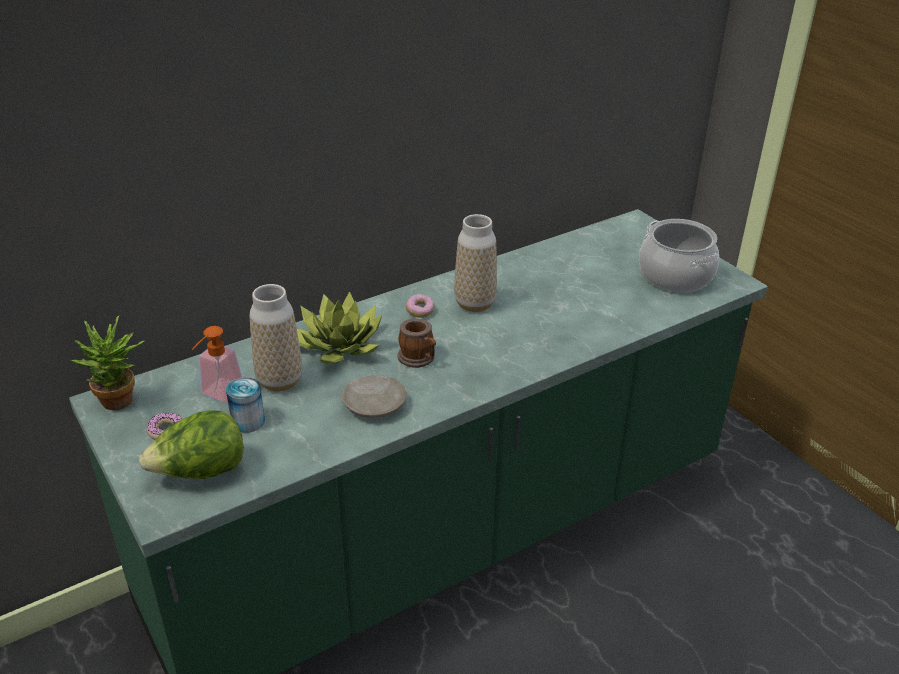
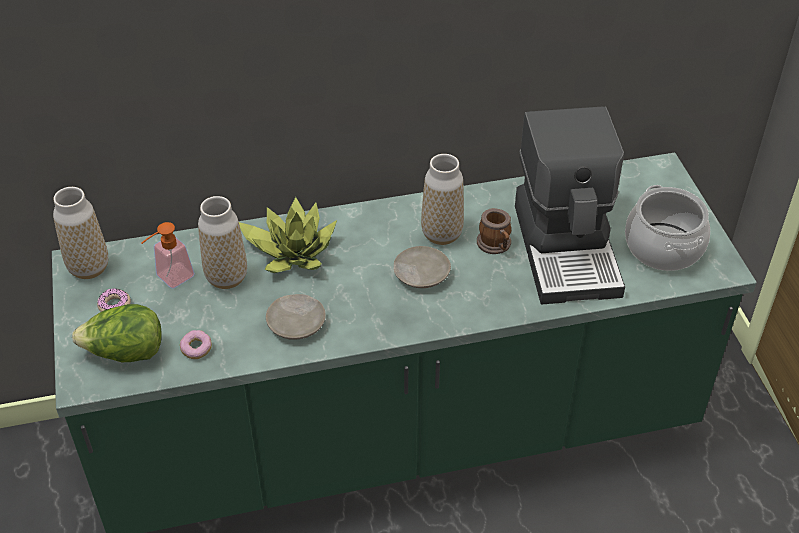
camera: 20 degrees right, 10 degrees up
potted plant [70,316,145,410] -> vase [53,187,108,279]
can [226,377,265,433] -> none
mug [397,319,436,368] -> mug moved to [477,208,511,254]
donut [406,294,435,318] -> donut moved to [180,330,212,359]
none -> beige plate [394,246,451,288]
none -> coffee machine [515,107,625,305]

